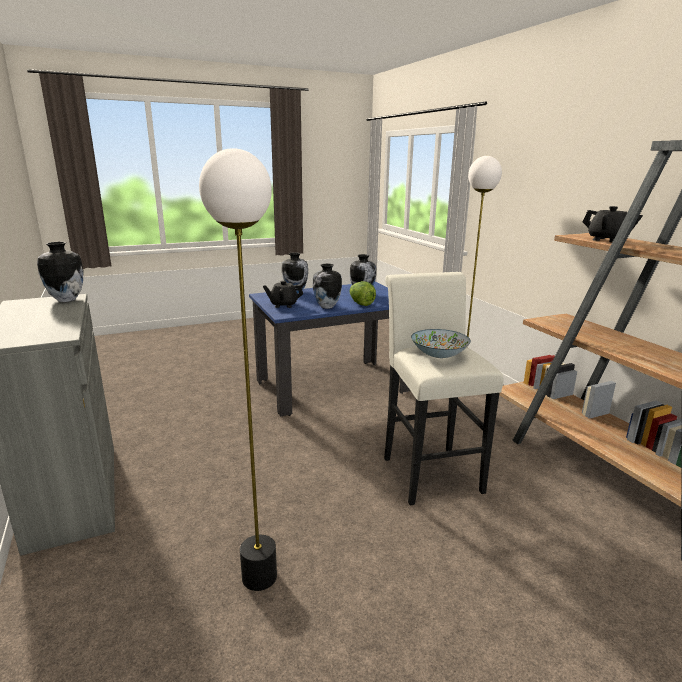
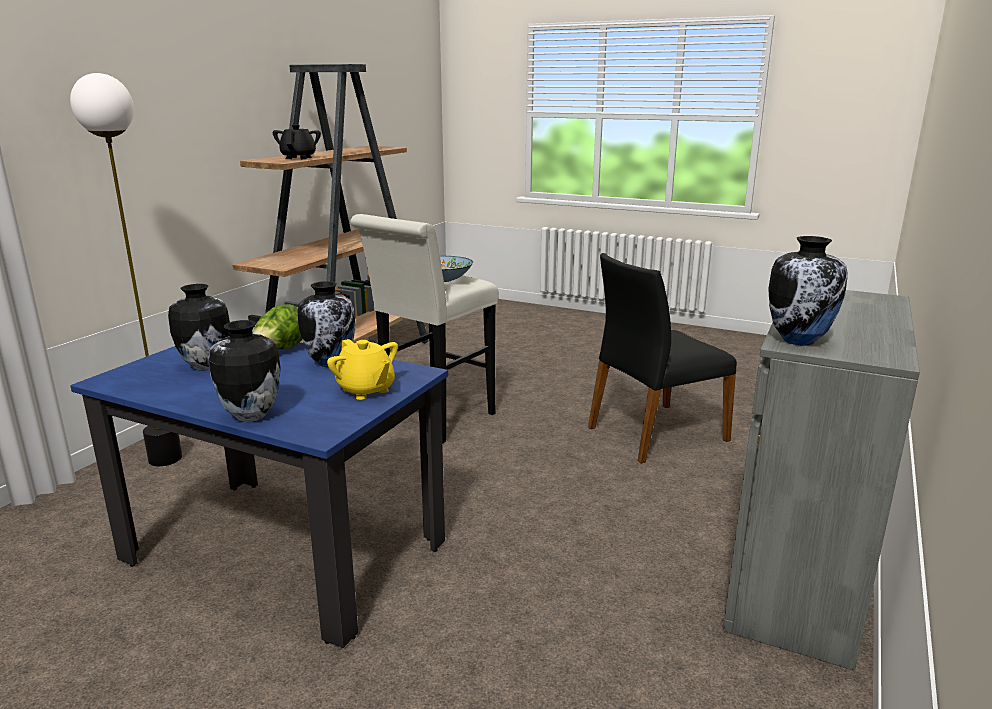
camera: 130 degrees left, 0 degrees up
floor lamp [199,148,277,591] -> black chair [588,253,737,463]
black teapot [263,281,303,308] -> yellow teapot [327,339,398,400]

